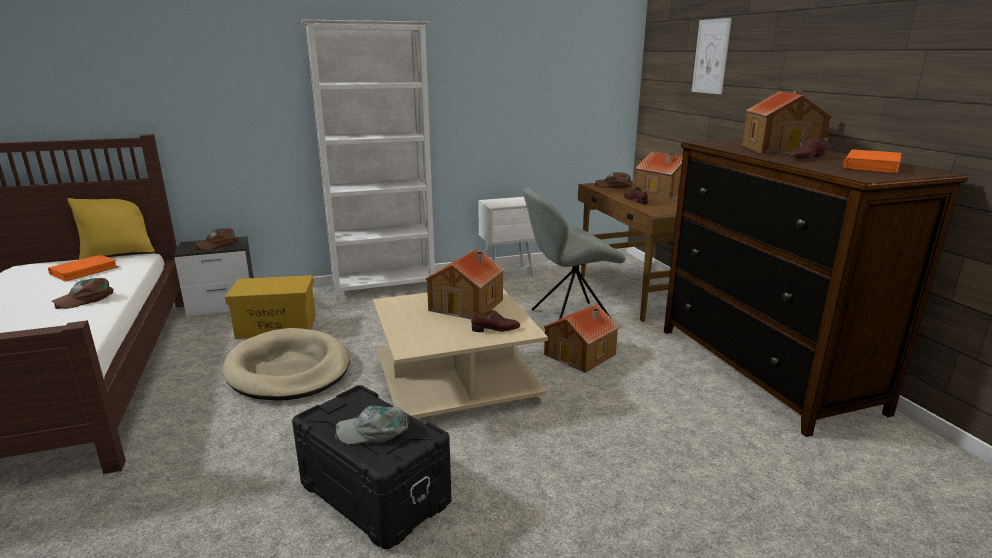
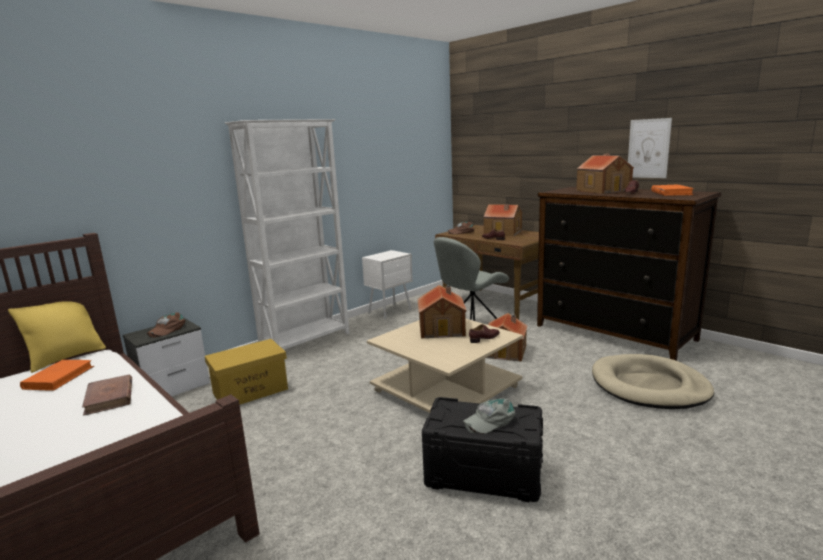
camera: 25 degrees left, 5 degrees down
brown cap [52,278,114,309] -> brown book [82,374,132,416]
beige dog bed [222,328,350,401] -> beige dog bed moved to [592,354,714,409]
picture [691,18,732,94] -> picture moved to [628,118,672,178]

